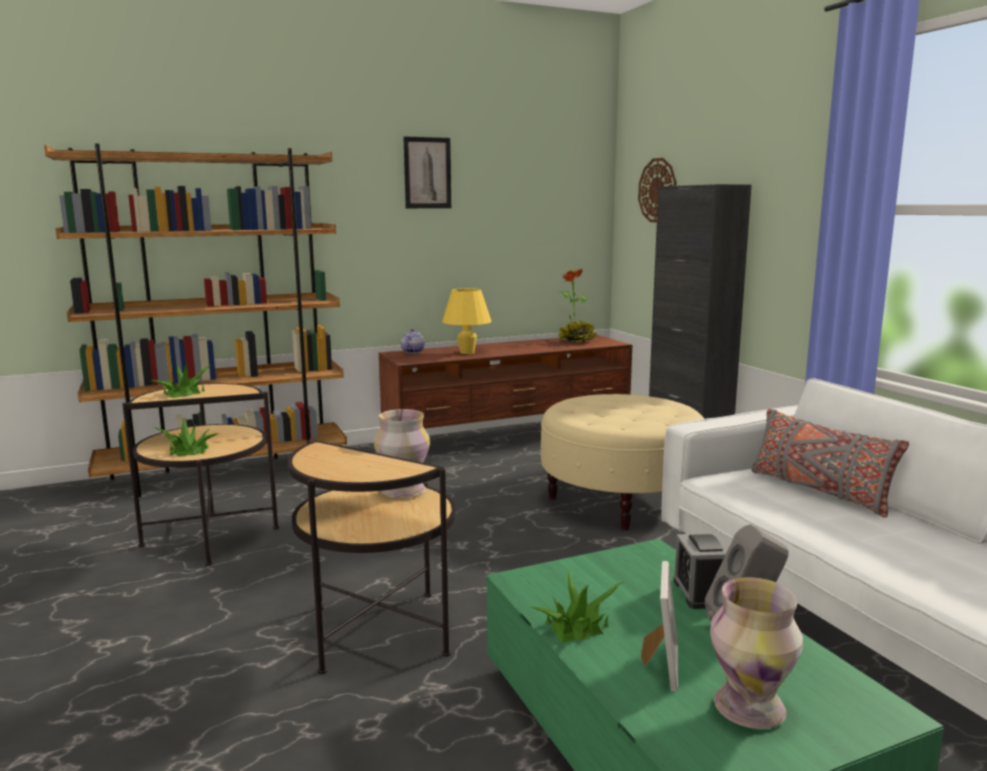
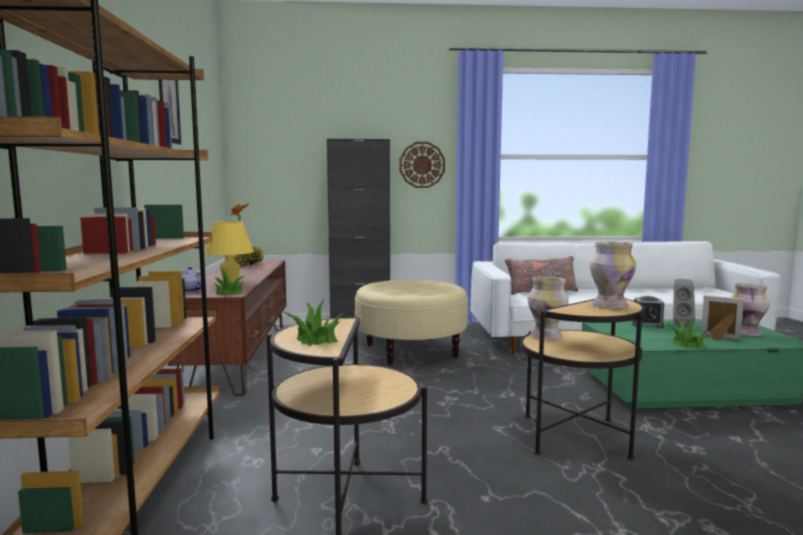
camera: 70 degrees left, 5 degrees down
potted plant [153,418,219,456] -> potted plant moved to [215,269,244,295]
wall clock [638,158,677,222] -> wall clock moved to [400,142,445,188]
none -> vase [589,241,636,309]

